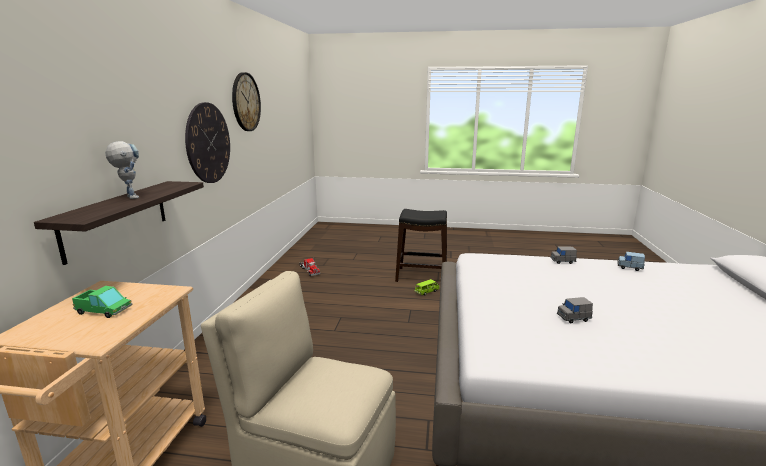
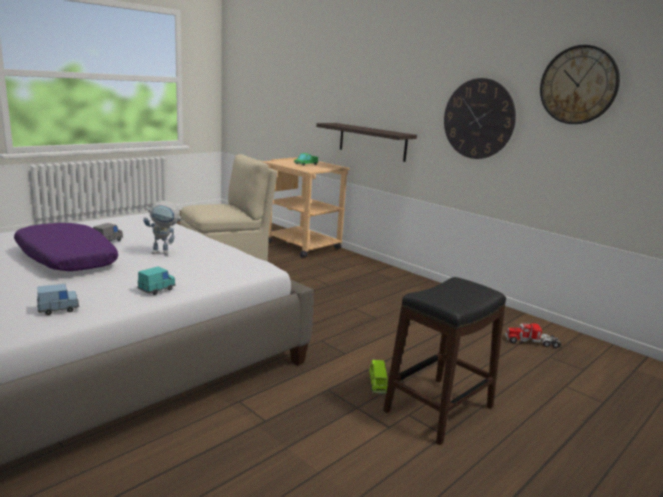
camera: 125 degrees right, 0 degrees up
toy robot [105,141,139,199] -> toy robot moved to [143,201,184,255]
grey toy car [550,246,577,264] -> turquoise toy car [137,267,176,295]
none -> purple pillow [14,223,118,271]

